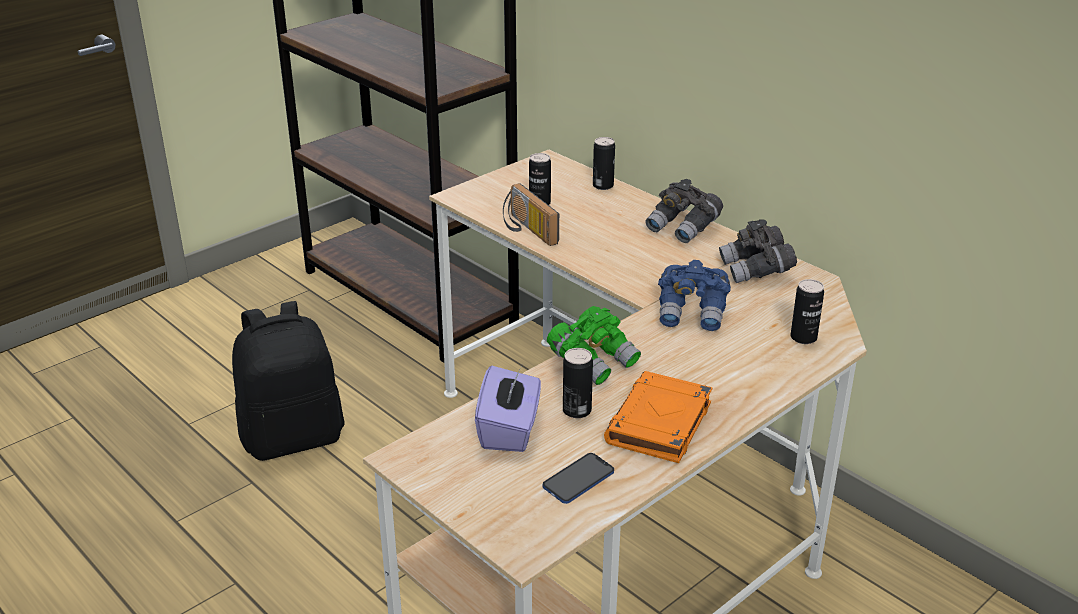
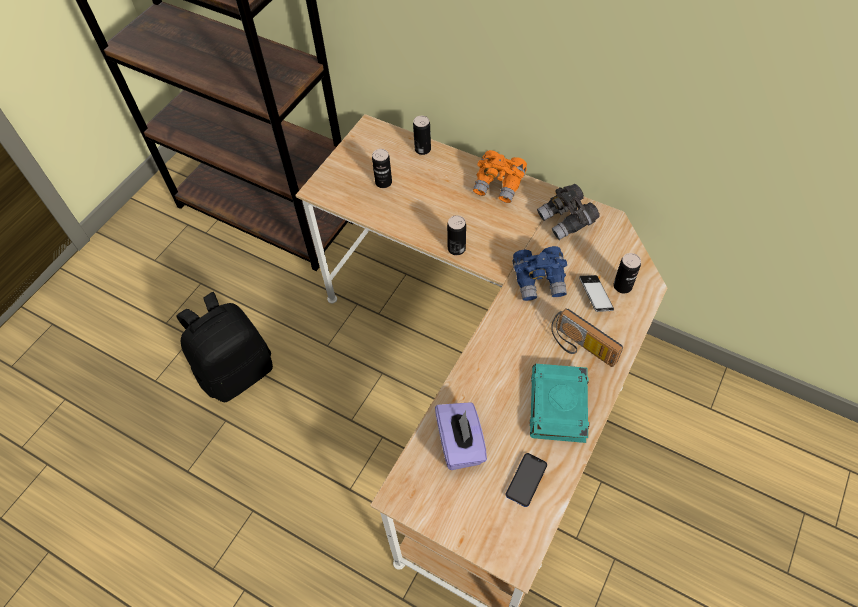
camera: 15 degrees left, 25 degrees up
radio [503,183,559,246] -> radio moved to [551,308,623,367]
green binoculars [547,306,641,385] -> none
can [563,348,593,418] -> can moved to [447,215,466,255]
orange book [604,371,712,463] -> turquoise book [530,364,589,443]
grey binoculars [645,179,723,243] -> orange binoculars [473,150,527,203]
none -> phone [579,275,614,312]

